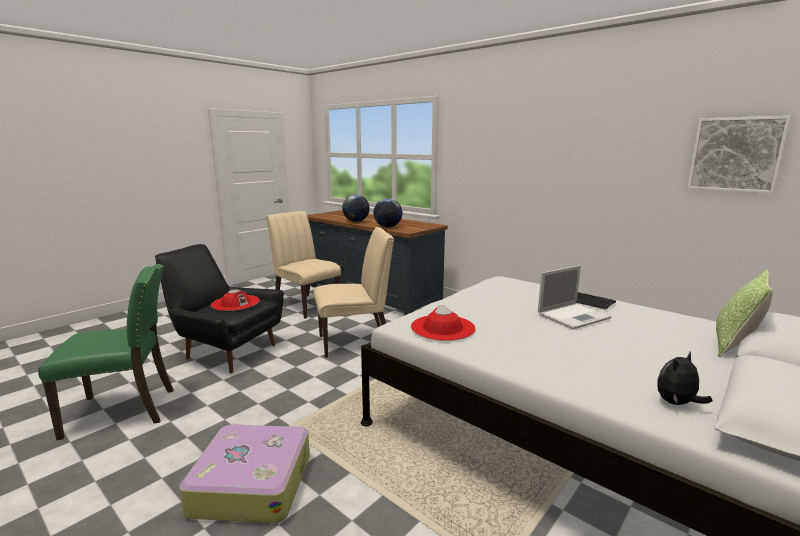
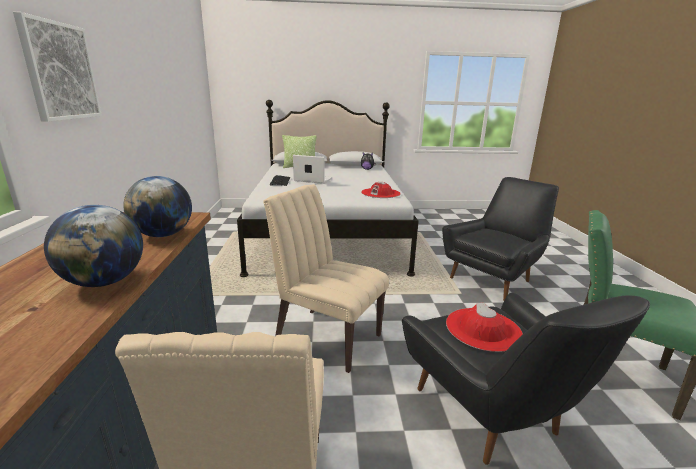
camera: 135 degrees left, 5 degrees up
suitcase [179,424,310,523] -> black armchair [442,177,559,301]
picture [687,116,791,194] -> picture moved to [13,12,102,122]

